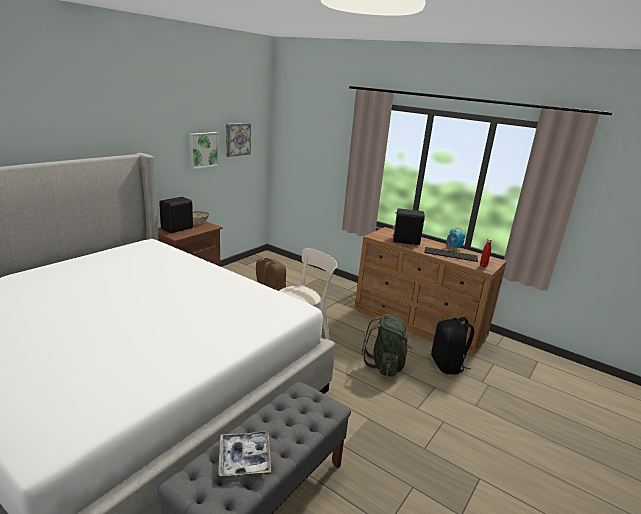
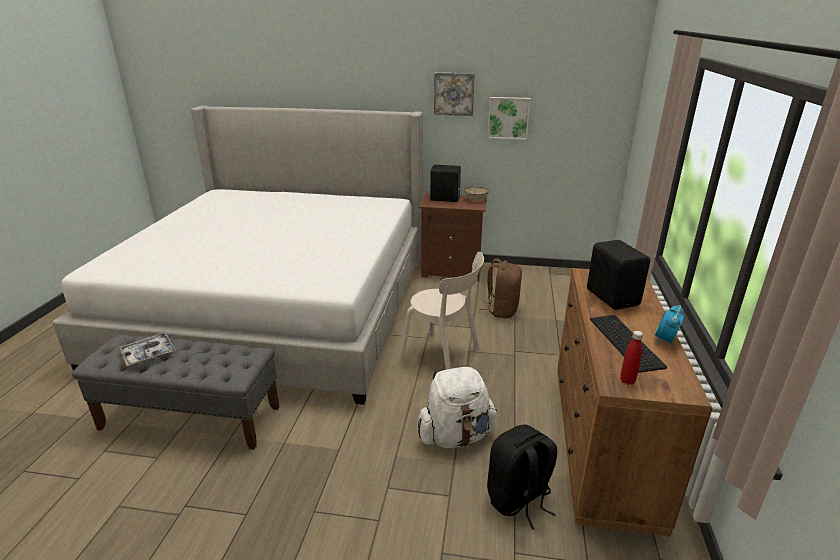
camera: 65 degrees right, 5 degrees up
picture [226,123,251,157] -> picture moved to [434,73,475,116]
green backpack [362,314,413,377] -> white backpack [417,366,497,448]

